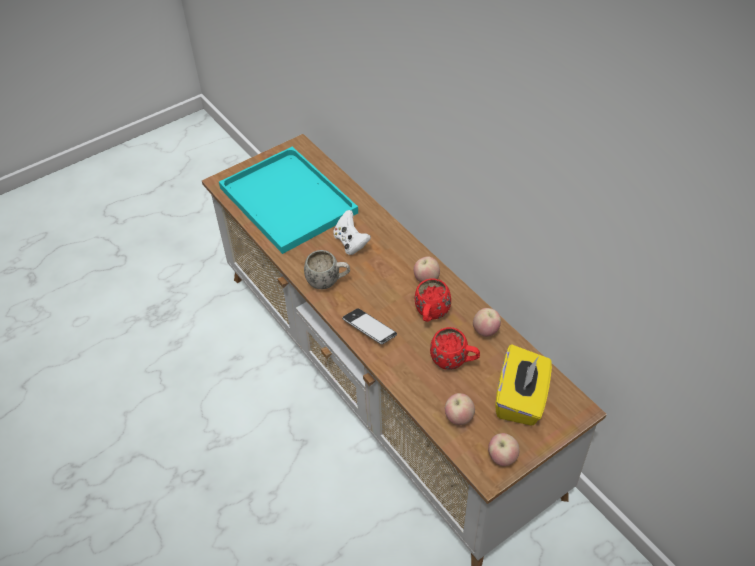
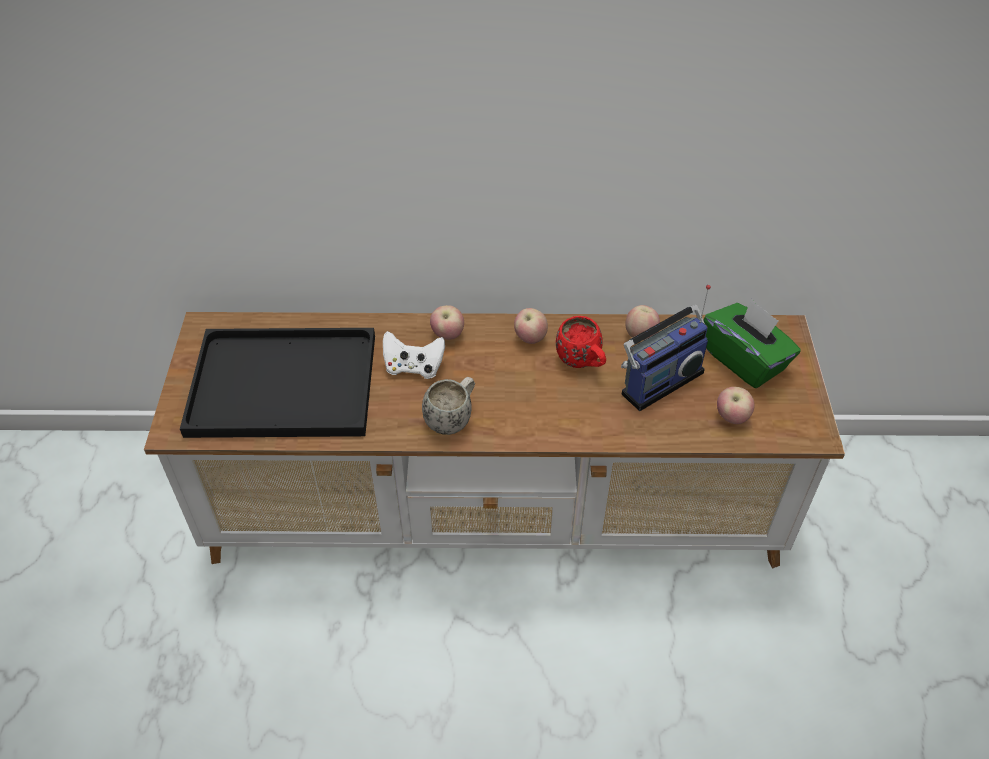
camera: 55 degrees left, 0 degrees up
turquoise tray [219,147,358,254] -> black tray [180,328,375,438]
phone [342,308,397,344] -> none
red mug [430,327,480,370] -> radio [621,285,711,411]
apple [488,433,520,466] -> apple moved to [430,305,464,340]
yellow tissue box [495,344,552,426] -> green tissue box [703,299,800,388]

